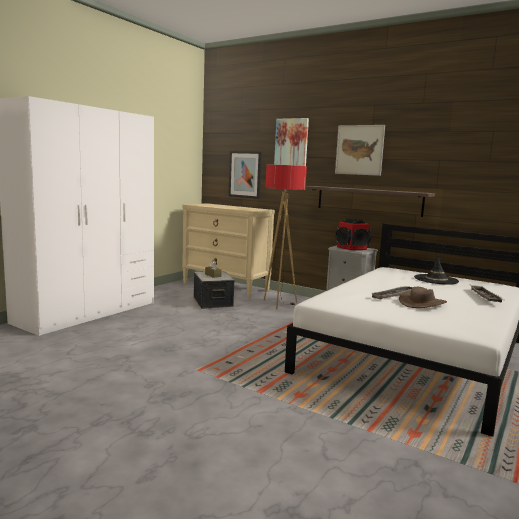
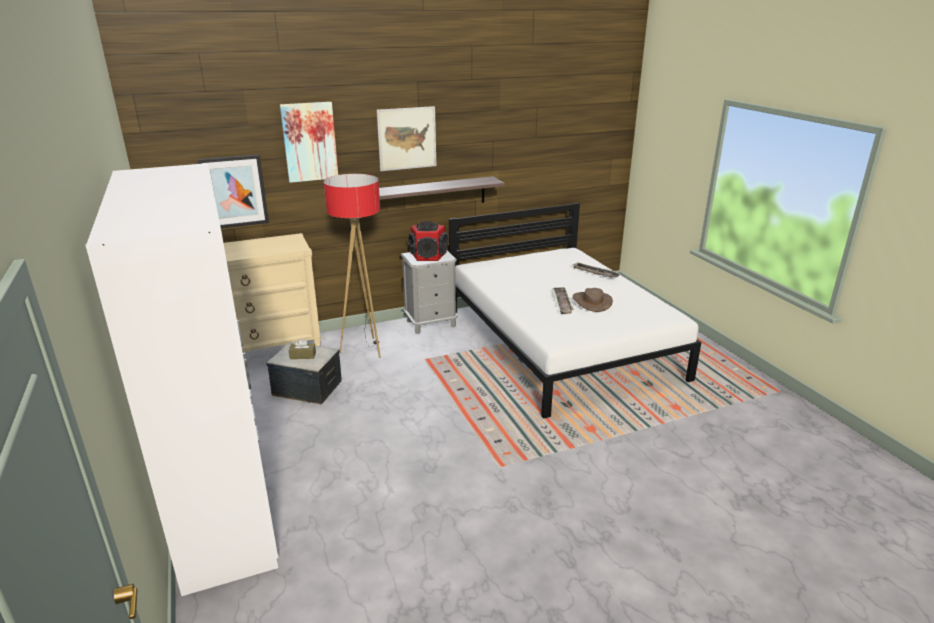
camera: 55 degrees left, 15 degrees up
black hat [414,255,459,285] -> none

